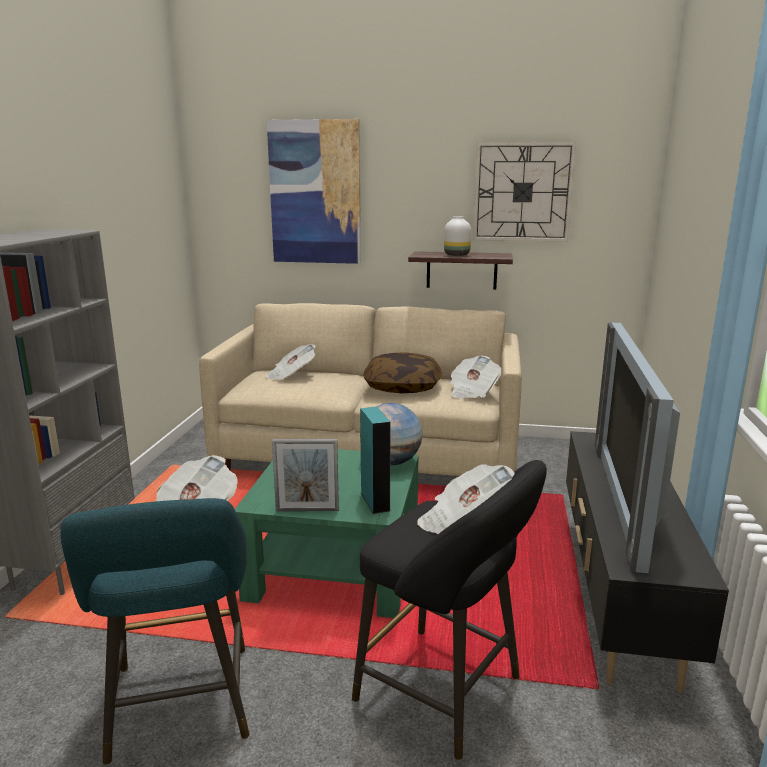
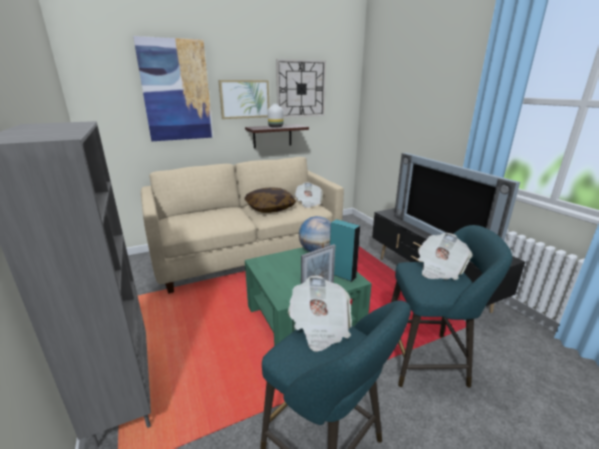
camera: 35 degrees left, 5 degrees up
newspaper [265,344,316,380] -> none
black stool [352,460,547,760] -> turquoise stool [391,225,512,388]
none -> picture [218,80,270,119]

